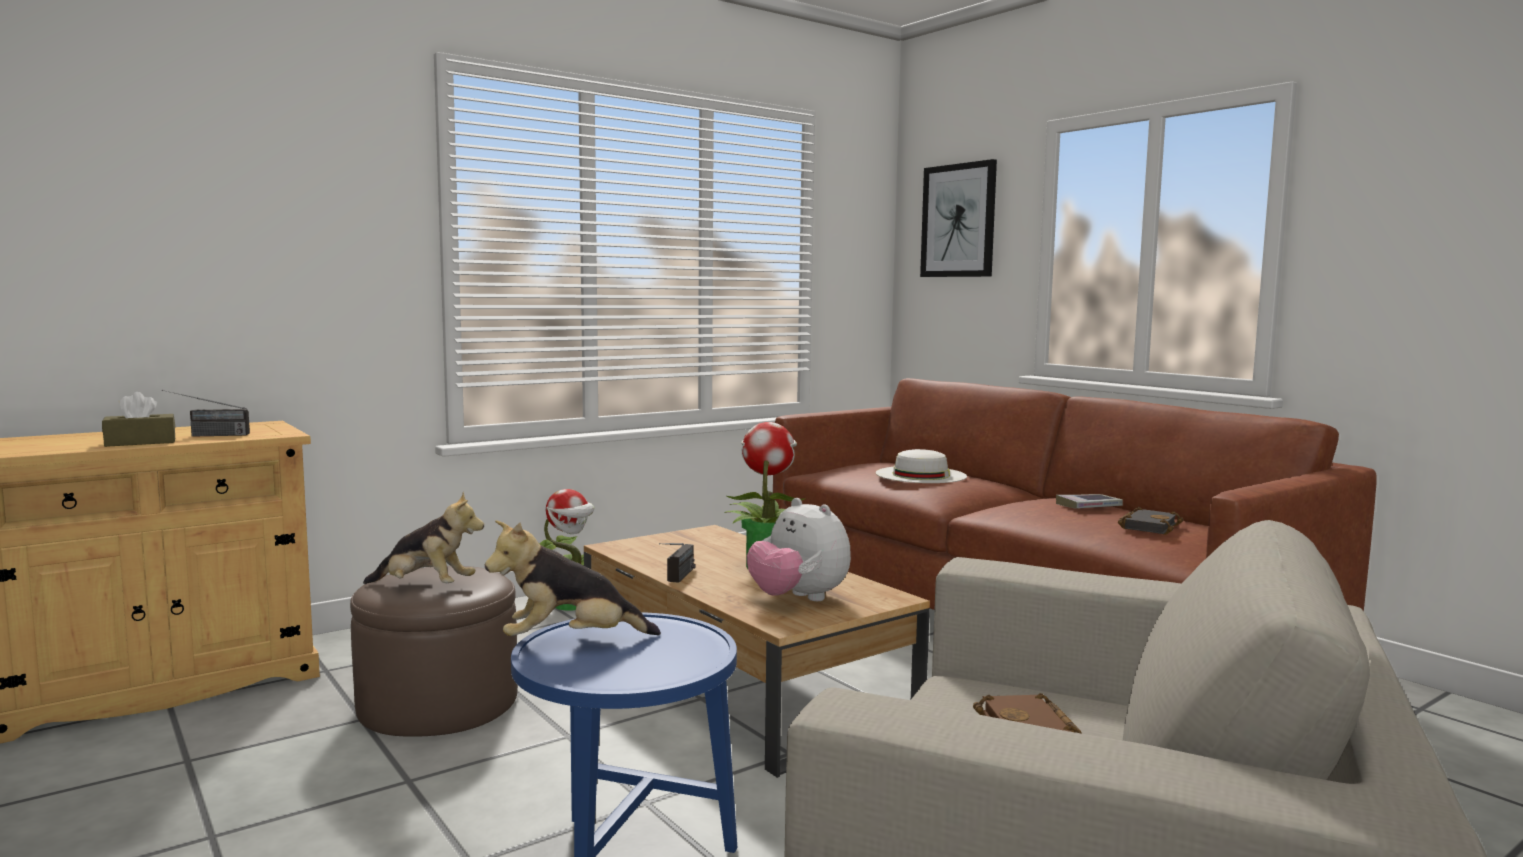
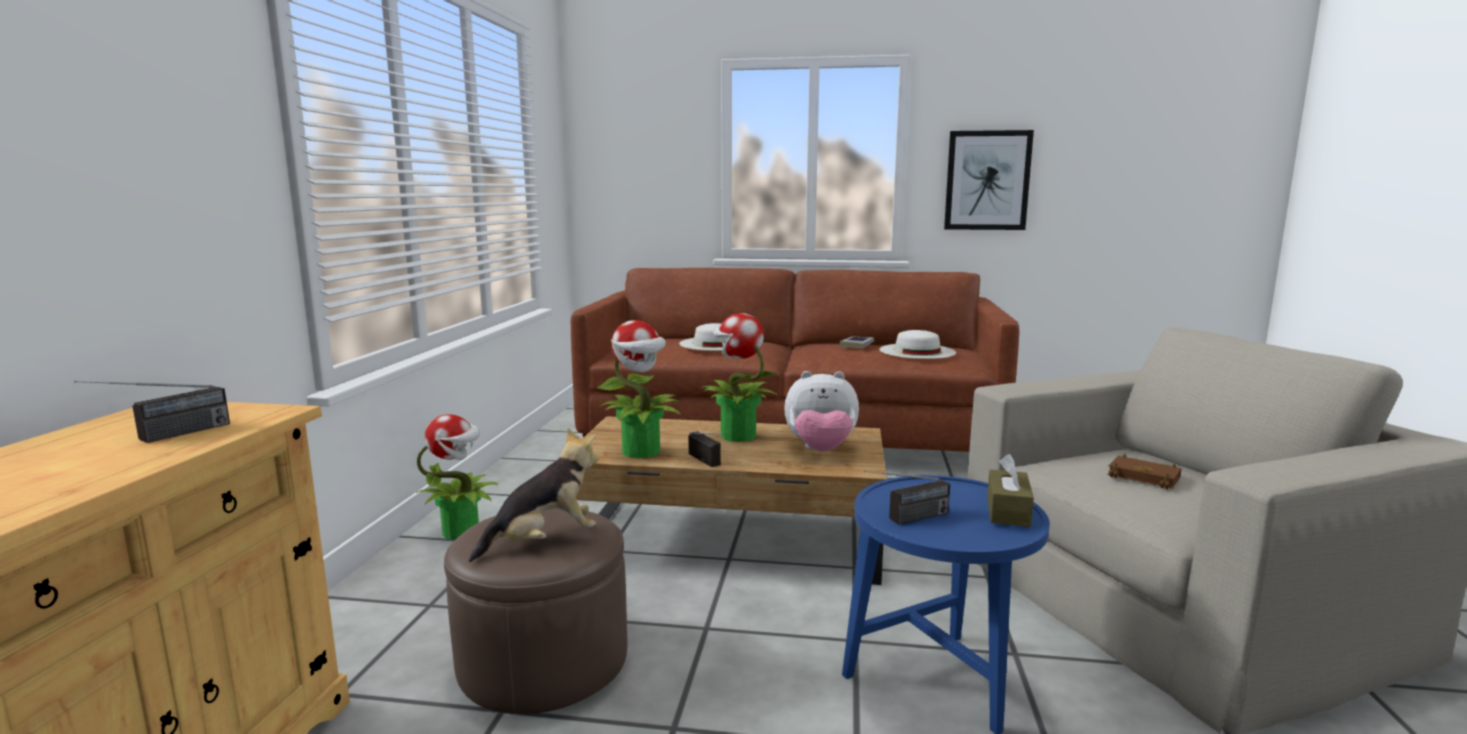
camera: 45 degrees left, 5 degrees up
brown tissue box [102,392,176,447] -> brown tissue box moved to [987,454,1034,527]
plush toy [485,520,661,636] -> radio [864,471,950,525]
picture [920,159,997,277] -> picture moved to [944,130,1034,230]
black book [1118,507,1184,535] -> white hat [880,330,956,359]
none -> potted plant [597,320,681,458]

